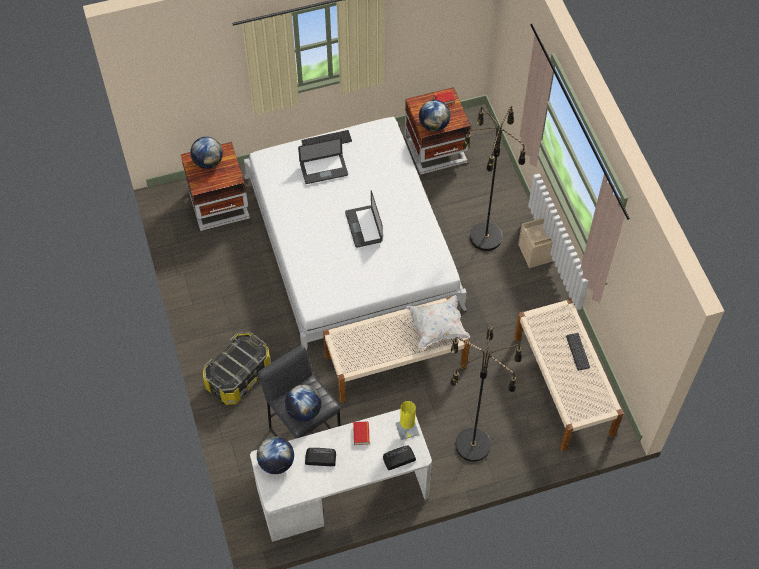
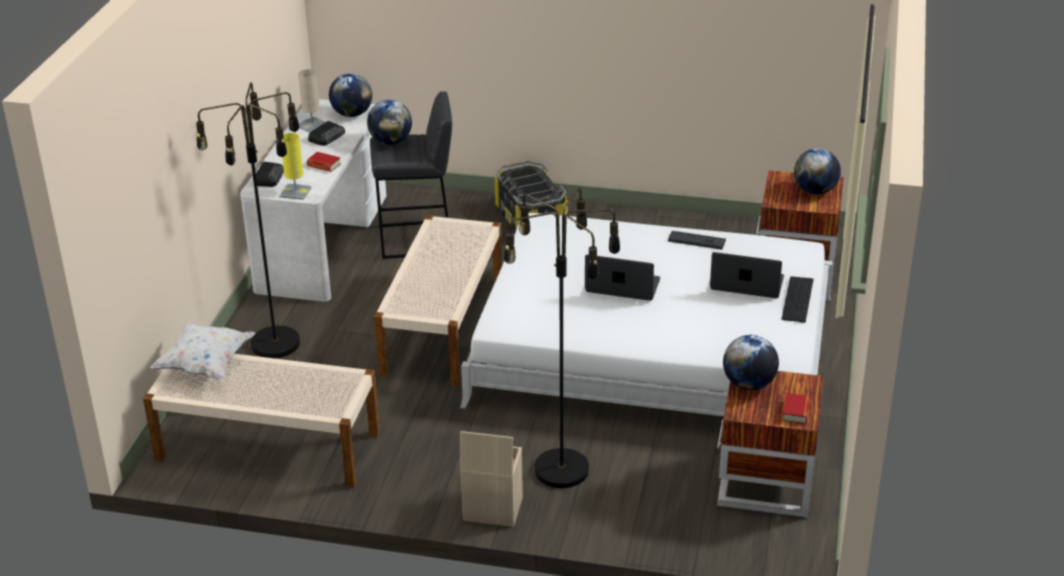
camera: 120 degrees right, 25 degrees down
laptop [298,138,348,184] -> laptop turned 90 degrees clockwise [710,252,784,298]
white pillow [406,295,470,348] -> white pillow moved to [151,322,256,379]
keyboard [566,333,590,371] -> keyboard moved to [668,231,726,249]
none -> beige table lamp [298,69,325,133]

